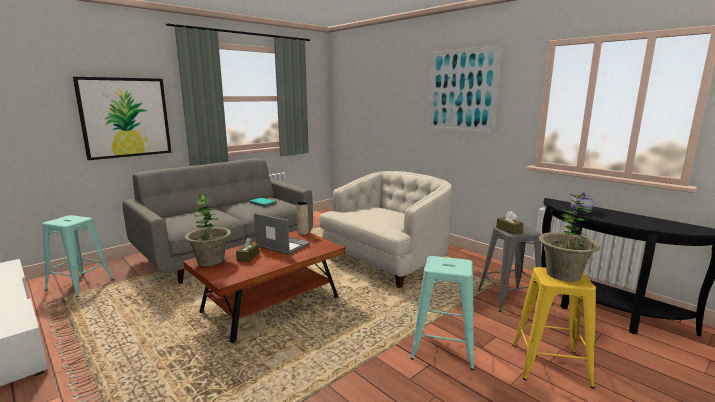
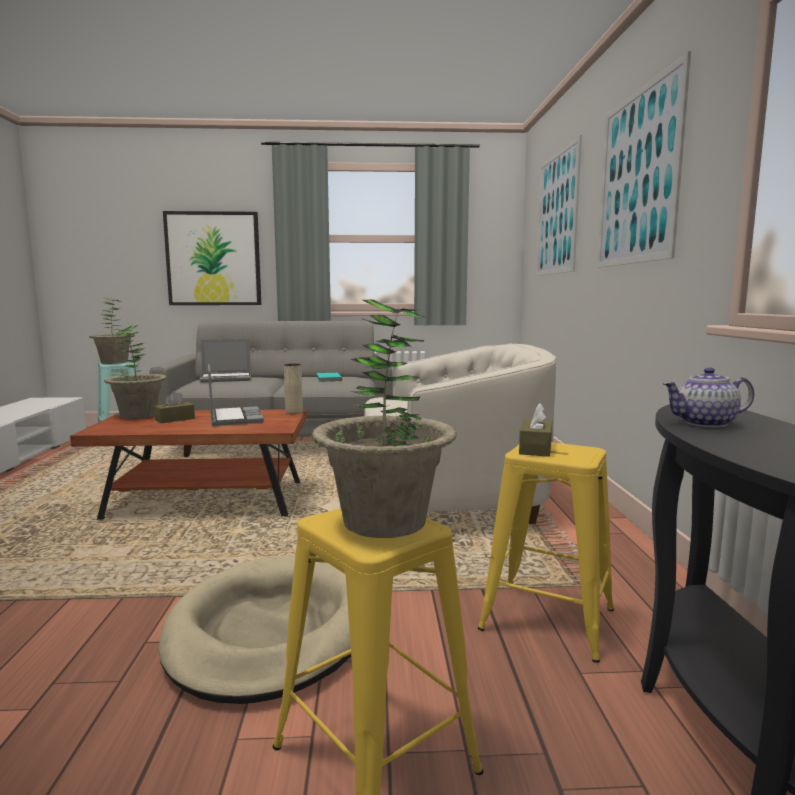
camera: 40 degrees right, 5 degrees down
turquoise stool [410,256,474,370] -> beige dog bed [159,556,351,704]
grey stool [478,225,542,312] -> yellow stool [478,442,614,663]
none -> potted plant [89,297,135,364]
none -> laptop [199,339,251,382]
none -> picture [536,135,582,276]

